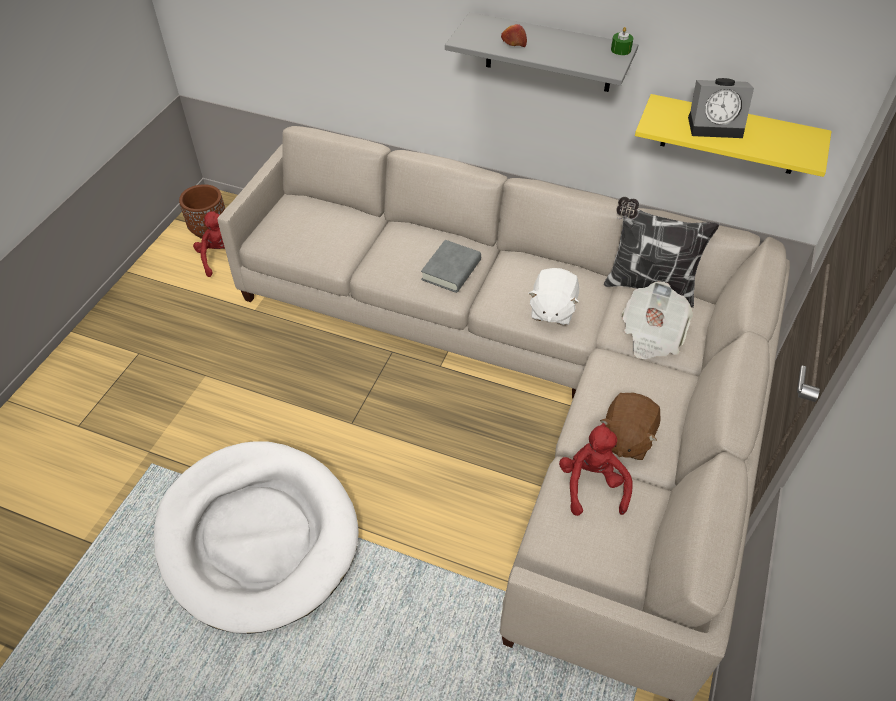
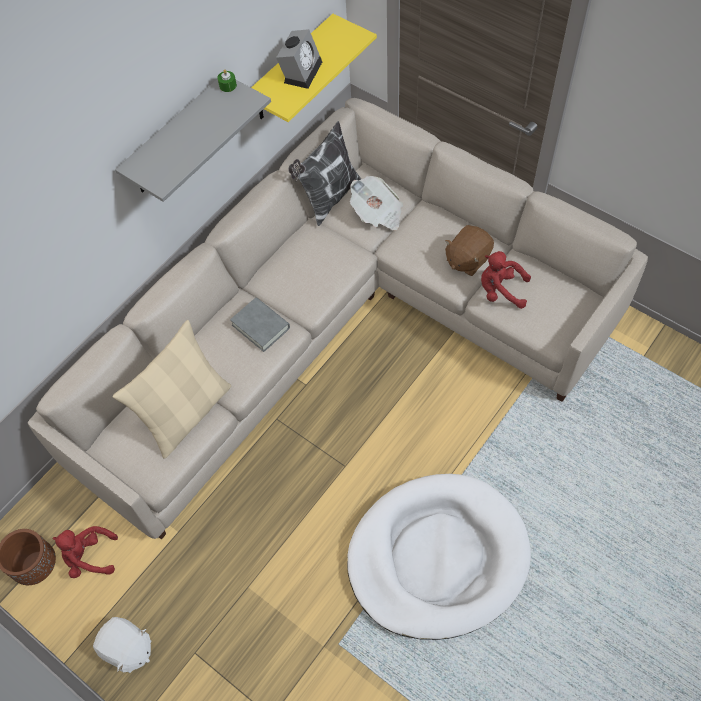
camera: 70 degrees left, 10 degrees up
apple [501,24,527,48] -> none
white plush toy [528,268,579,325] -> white plush toy moved to [93,617,151,673]
brown plush toy [600,393,661,460] -> brown plush toy turned 90 degrees clockwise [445,225,494,276]
none -> beige pillow [113,320,231,459]

